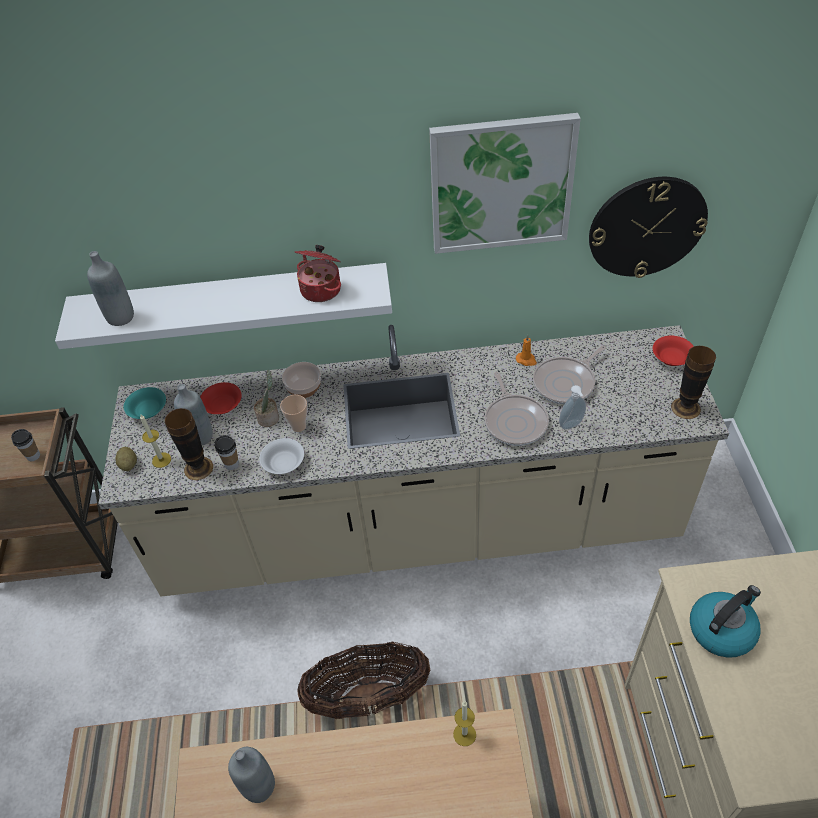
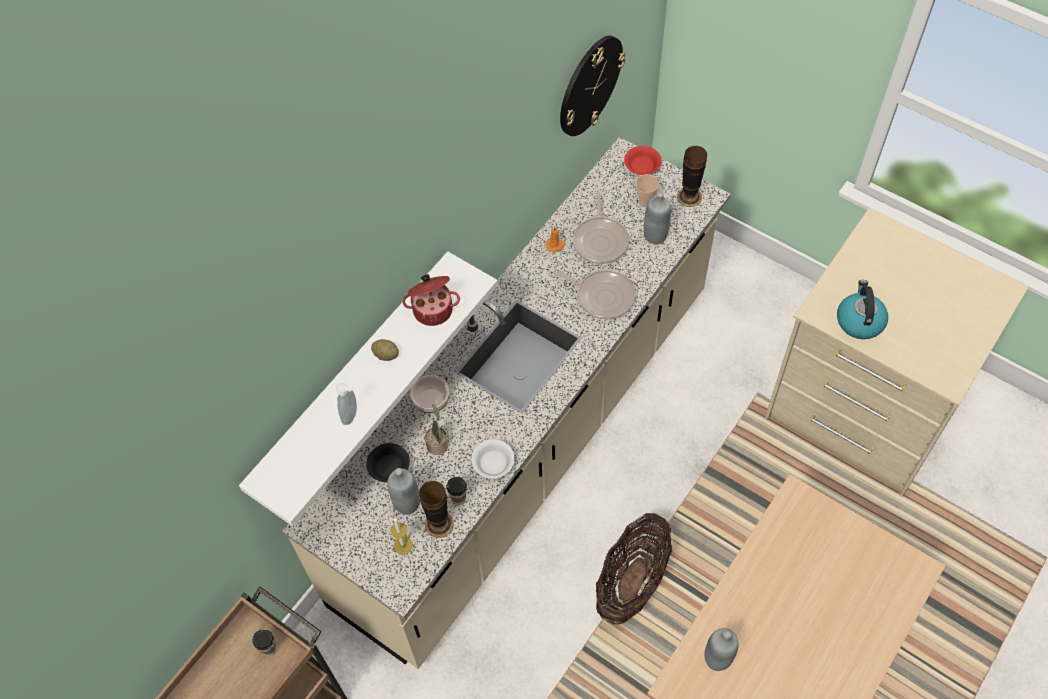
camera: 50 degrees left, 10 degrees up
grey bottle [87,251,134,326] -> grey bottle moved to [644,191,671,244]
potato [116,447,137,471] -> potato moved to [371,339,399,361]
turquoise bowl [124,387,166,419] -> none
red bowl [200,382,242,414] -> black bowl [367,443,410,482]
cup [280,395,307,432] -> cup moved to [636,174,659,207]
picture [429,113,581,254] -> none
candle [453,701,476,746] -> none
soap dispenser [559,385,586,430] -> soap dispenser moved to [336,383,357,425]

